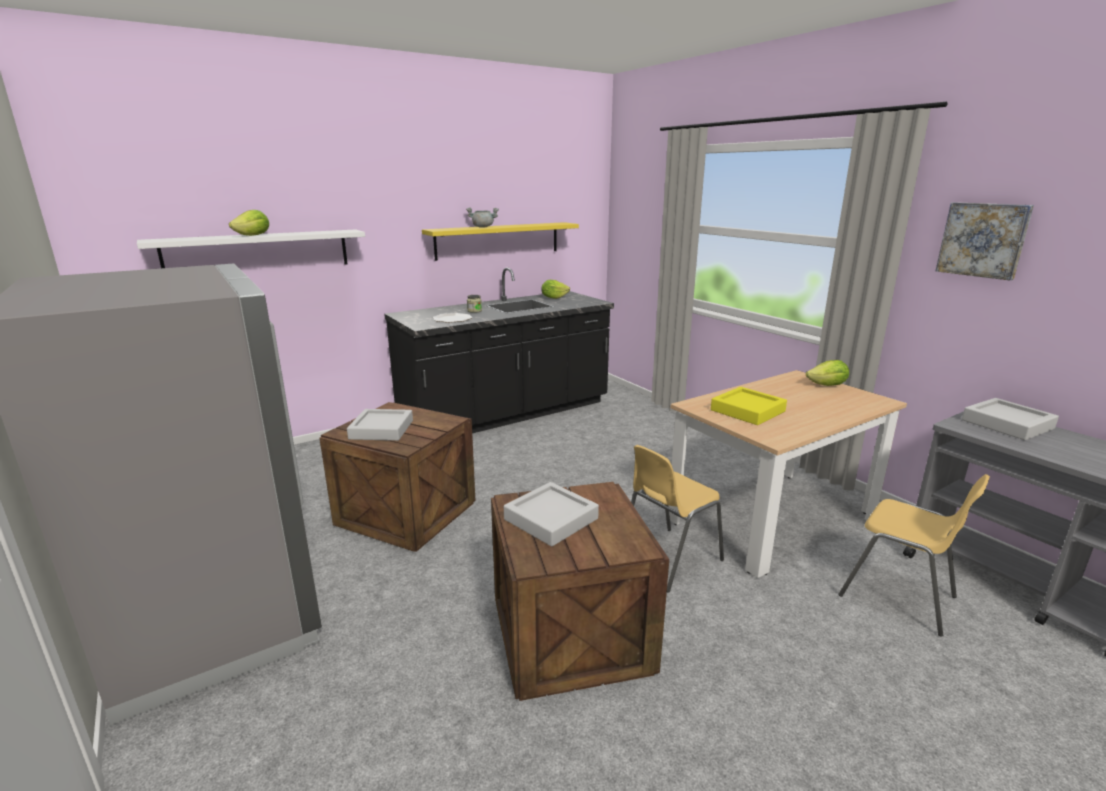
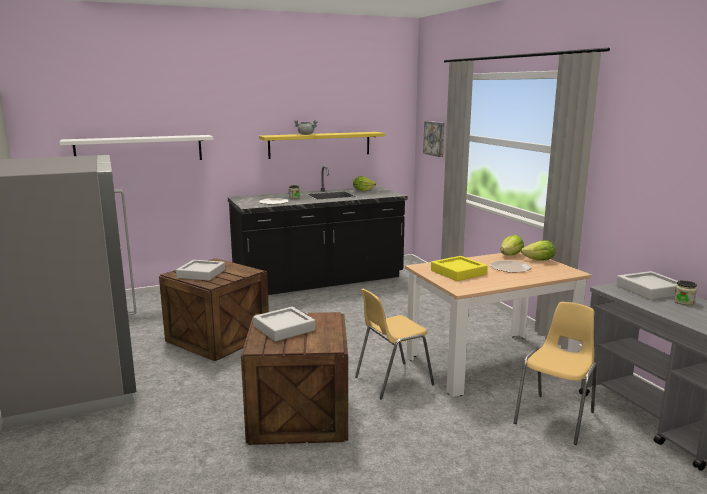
camera: 10 degrees right, 5 degrees down
lettuce [229,210,269,236] -> lettuce moved to [500,235,524,256]
yellow chair [839,474,990,637] -> yellow chair turned 105 degrees counterclockwise [514,302,597,445]
picture [936,202,1034,280] -> picture moved to [423,121,445,157]
none -> plate [490,260,532,273]
none -> jar [673,280,697,305]

